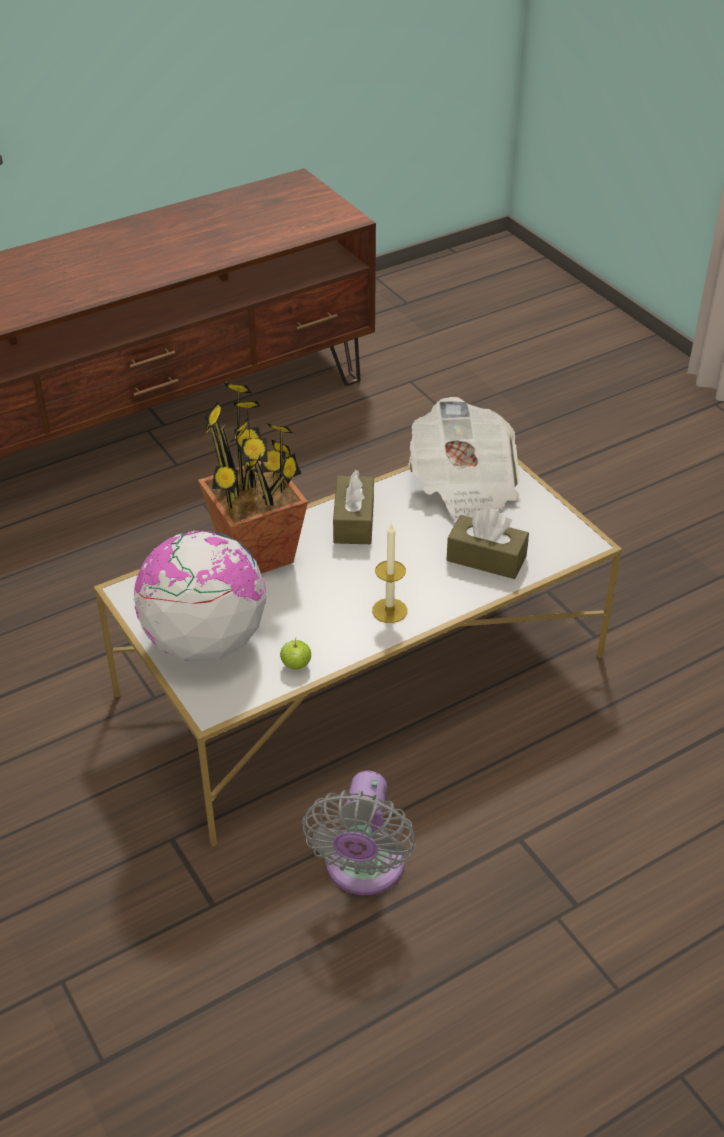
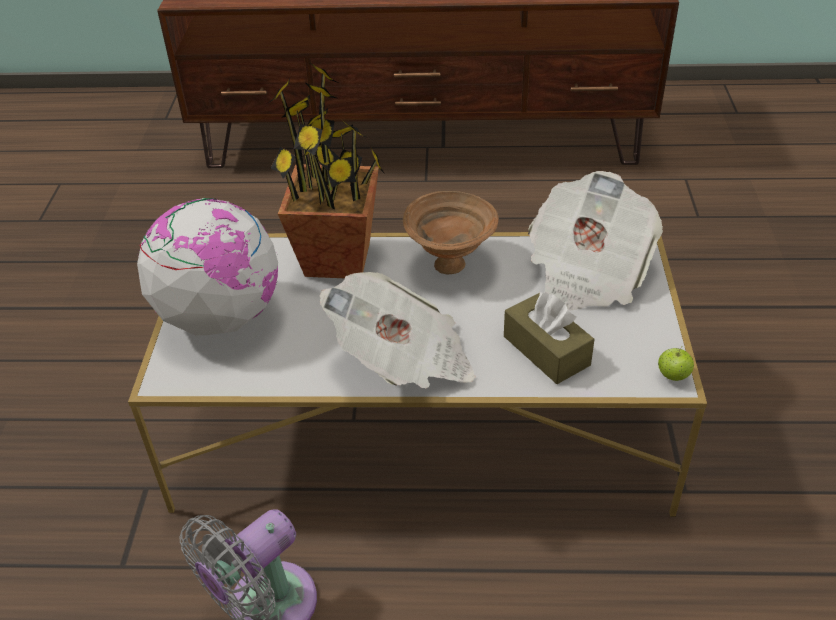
camera: 35 degrees right, 0 degrees up
apple [280,637,311,670] -> apple moved to [658,346,694,381]
brown tissue box [333,470,374,544] -> brown bowl [403,191,499,275]
candle [372,523,407,623] -> newspaper [320,272,476,389]

